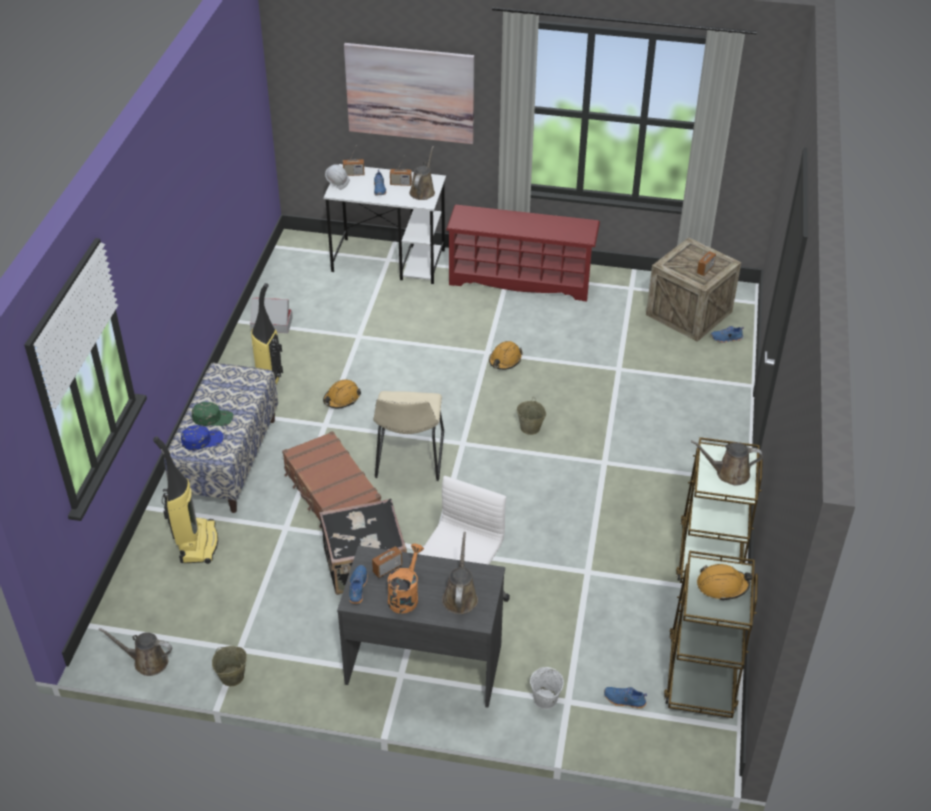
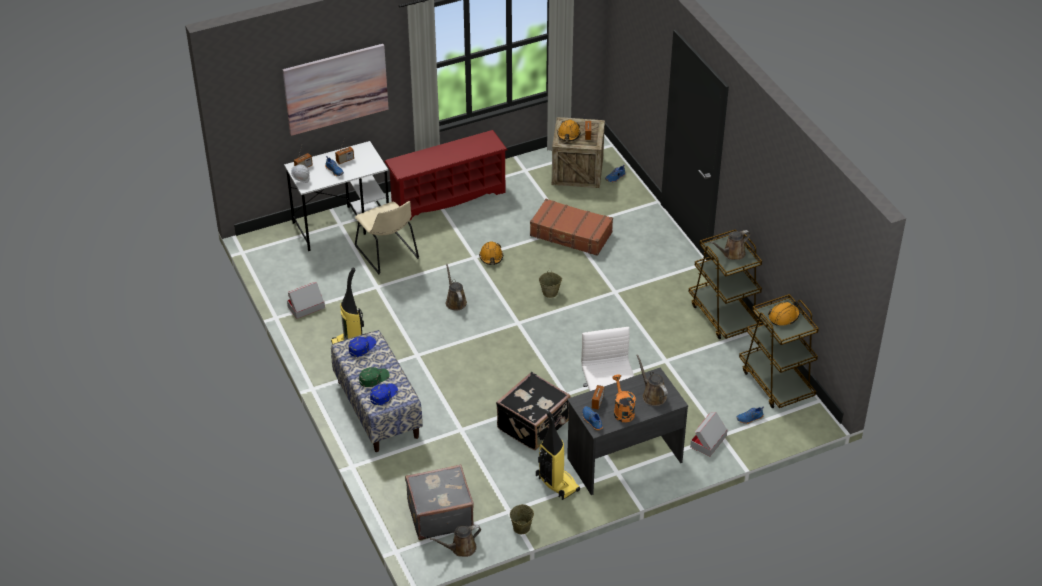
camera: 35 degrees left, 0 degrees up
vacuum cleaner [153,436,218,564] -> vacuum cleaner moved to [536,410,580,500]
brown suitcase [282,431,381,528] -> brown suitcase moved to [530,199,613,256]
orange hard hat [323,379,361,408] -> orange hard hat moved to [557,120,581,141]
beige chair [373,391,444,481] -> beige chair moved to [355,201,419,274]
brown watering can [409,146,435,200] -> brown watering can moved to [446,264,467,311]
white bucket [530,667,564,709] -> cardboard box [690,412,728,456]
none -> blue cap [349,337,376,357]
none -> grey suitcase [405,464,474,540]

